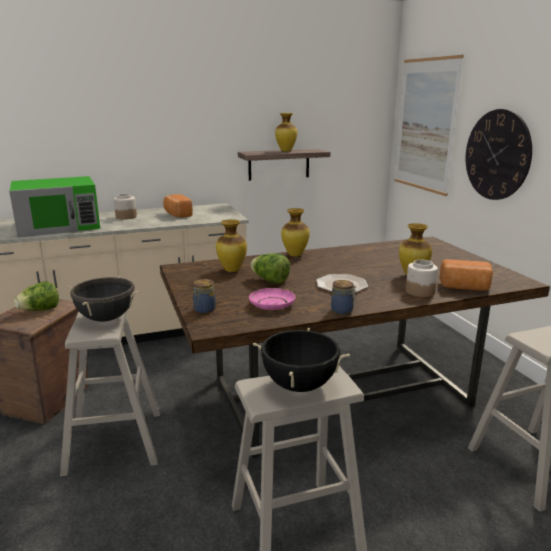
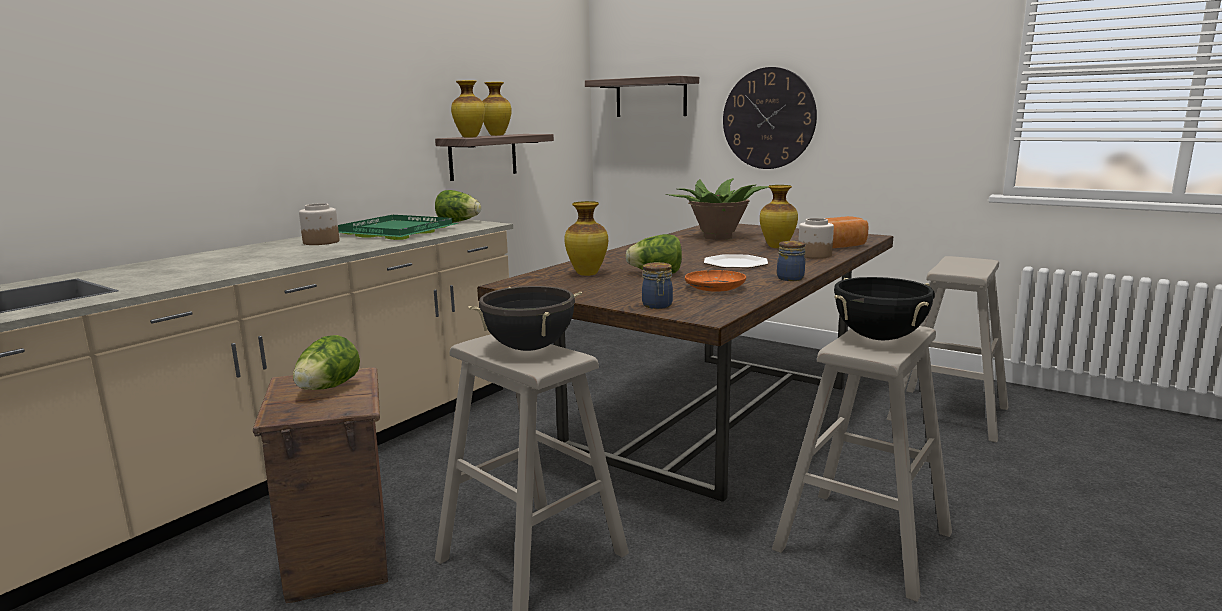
camera: 35 degrees left, 5 degrees down
green microwave [9,176,100,238] -> none
bread [163,194,193,218] -> green tray [338,215,459,240]
pink plate [249,288,295,310] -> orange plate [685,270,746,292]
vase [281,208,310,257] -> vase moved to [451,80,485,138]
picture [395,55,464,196] -> shelf [585,76,699,117]
none -> lettuce [435,190,481,223]
none -> potted plant [665,178,769,240]

